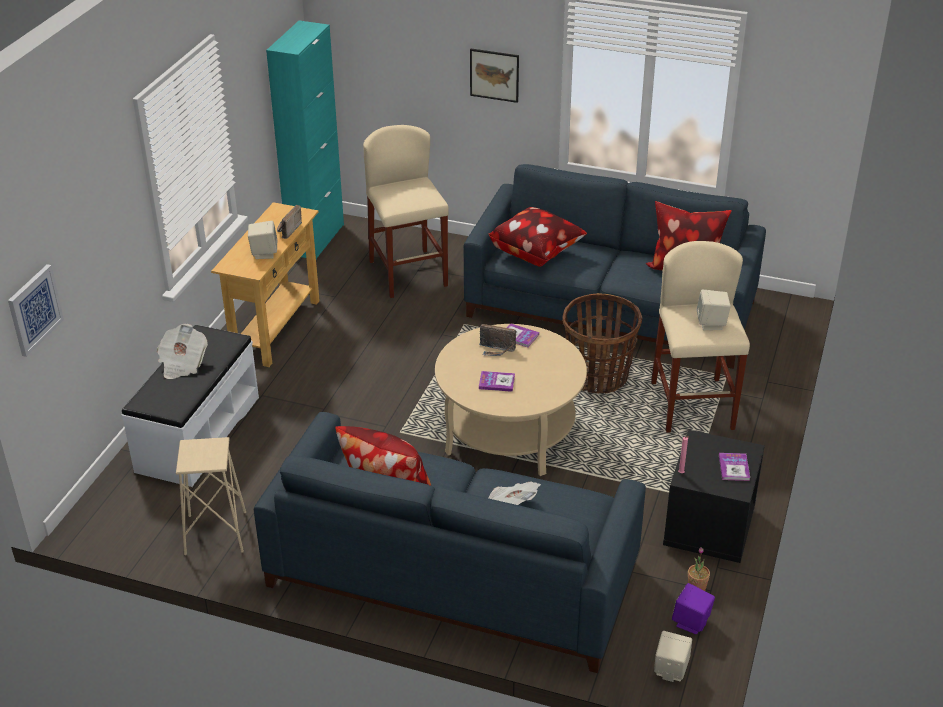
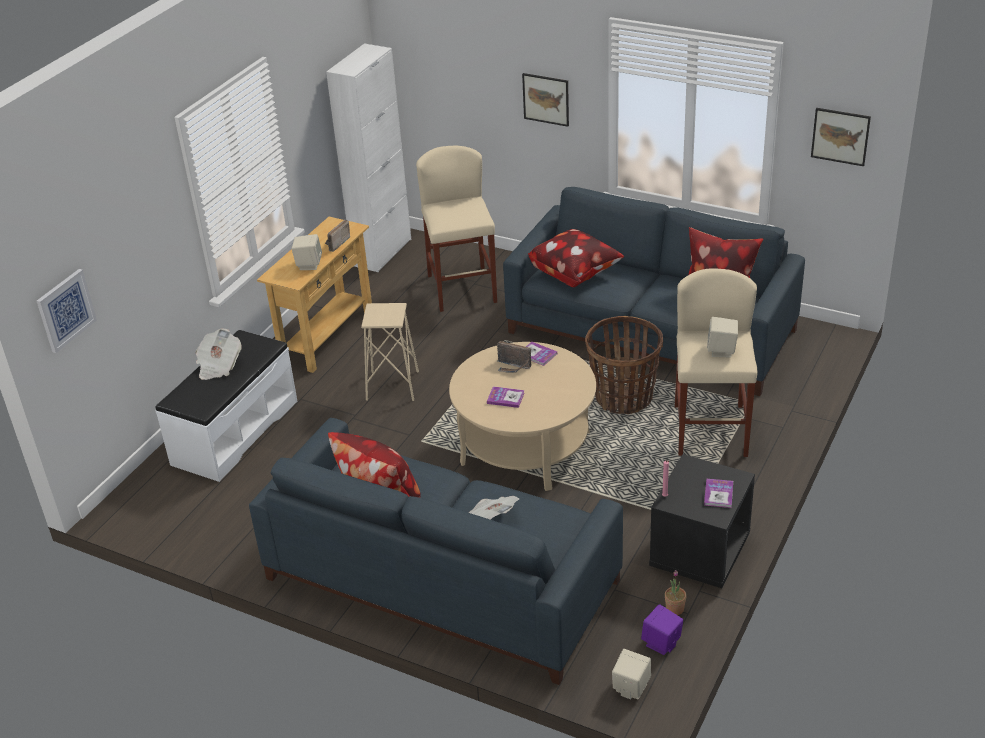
camera: 10 degrees right, 0 degrees up
beige stool [176,437,246,555] -> beige stool moved to [361,303,419,401]
turquoise cabinet [266,20,344,260] -> white cabinet [326,44,411,272]
none -> picture [811,108,871,166]

